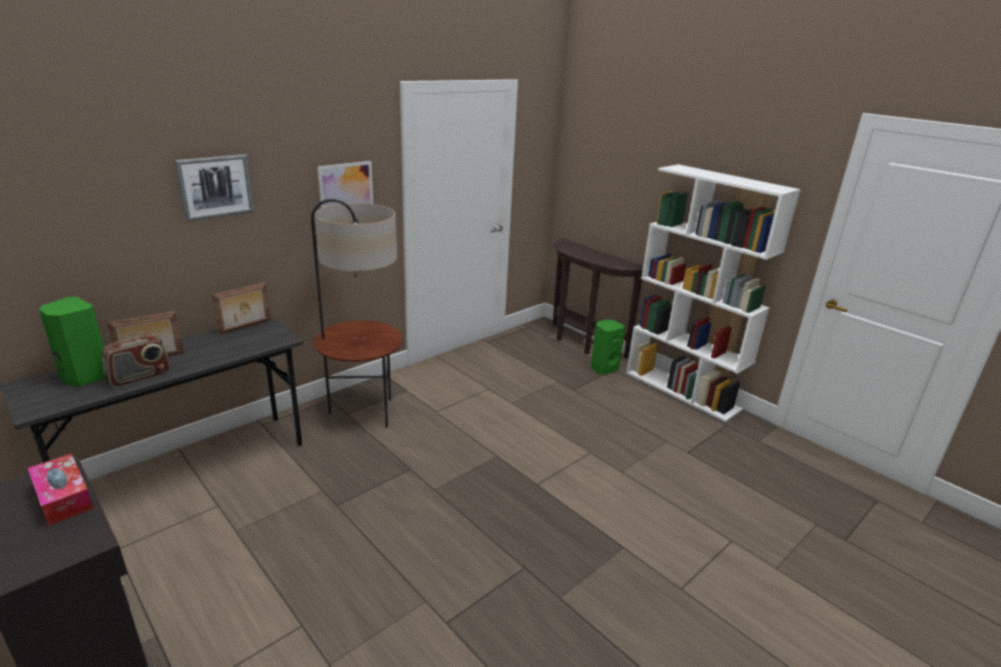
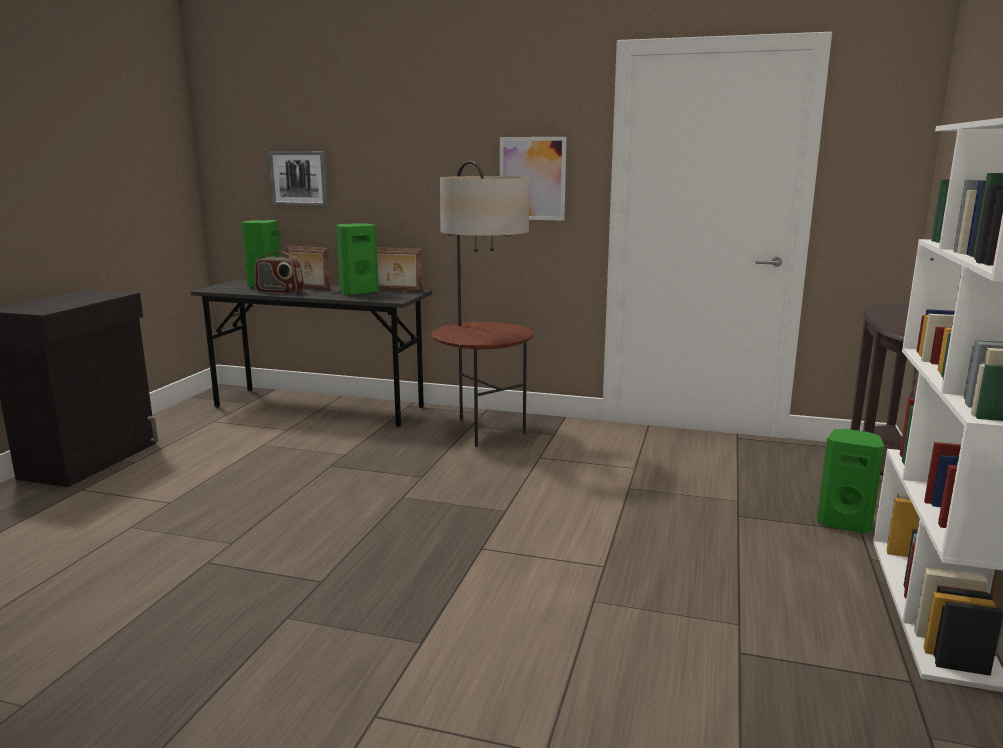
camera: 60 degrees right, 10 degrees down
tissue box [28,454,94,526] -> none
picture [174,154,254,222] -> picture moved to [268,151,329,207]
none -> green speaker [336,223,379,295]

